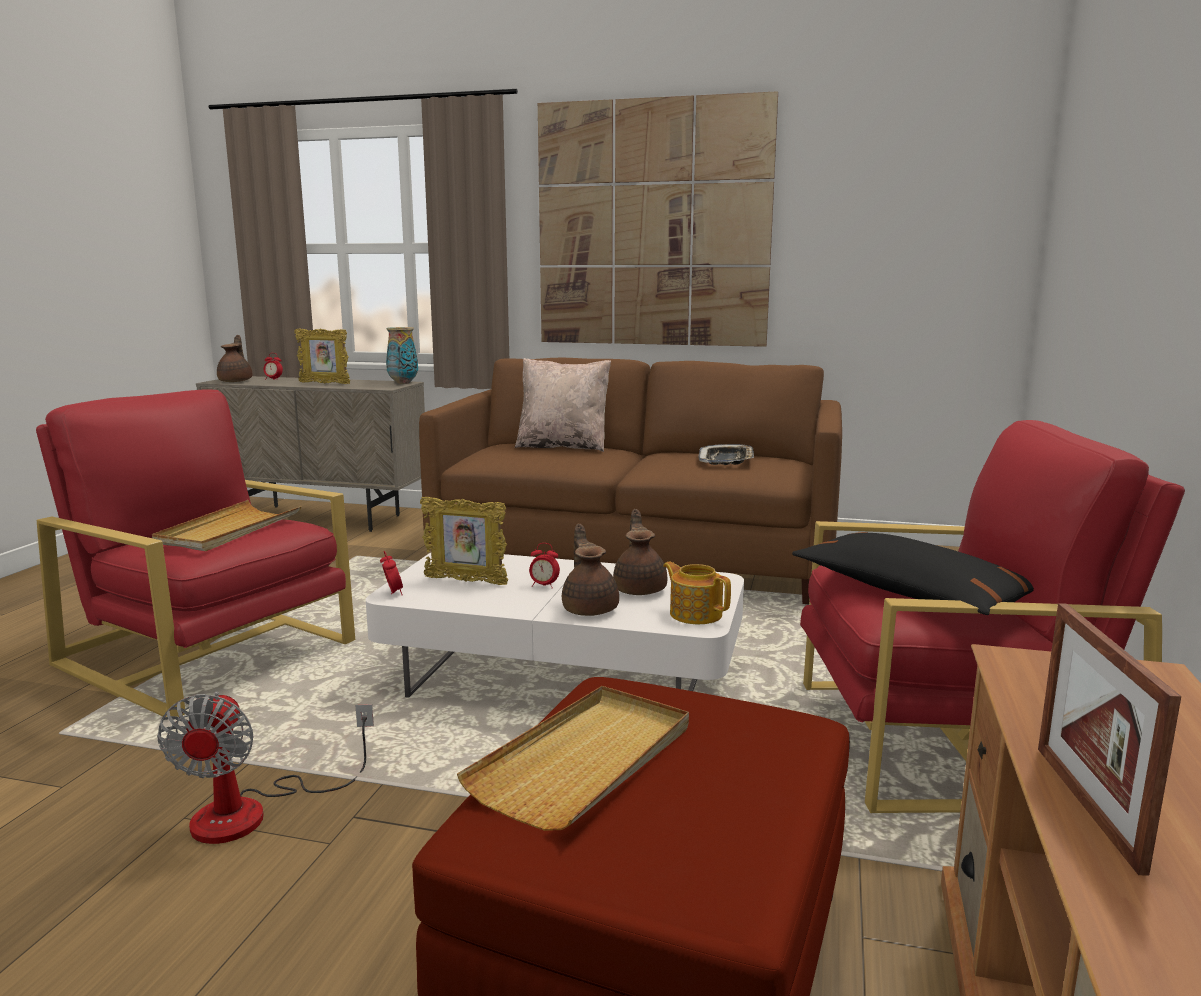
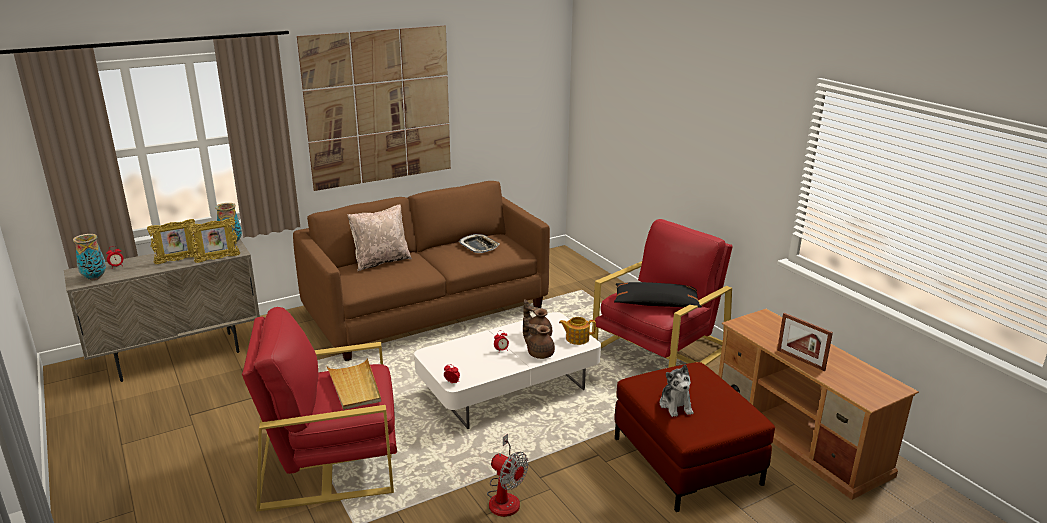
camera: 45 degrees left, 10 degrees up
brown teapot [217,335,252,382] -> vase [73,234,106,280]
picture frame [420,497,508,585] -> picture frame moved to [188,218,240,263]
beige tray [457,686,689,831] -> plush toy [660,365,693,417]

